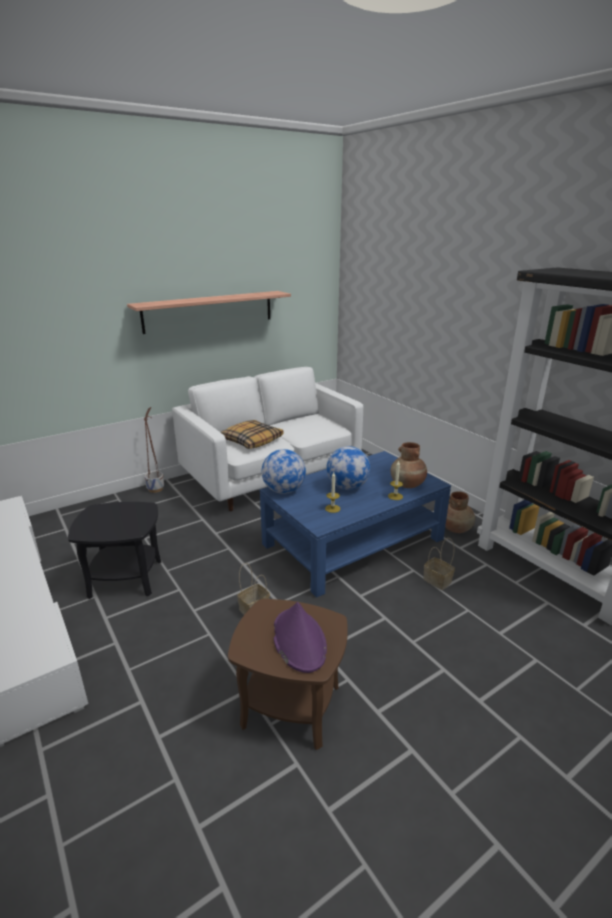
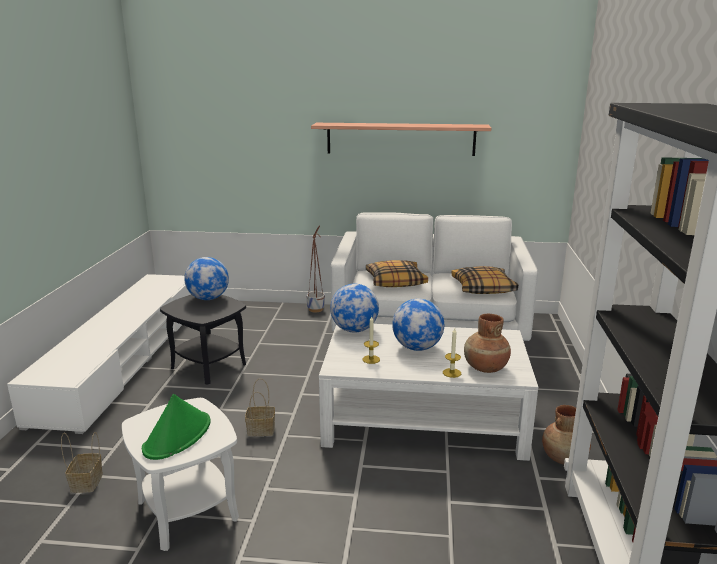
camera: 40 degrees right, 5 degrees down
brown side table [228,599,348,750] -> white side table [122,398,239,551]
blue coffee table [260,451,451,598] -> white coffee table [319,324,538,461]
purple hat [274,602,327,673] -> green hat [142,394,211,460]
basket [423,538,455,590] -> basket moved to [61,432,103,493]
none -> globe [184,257,229,300]
none -> pillow [451,266,518,294]

